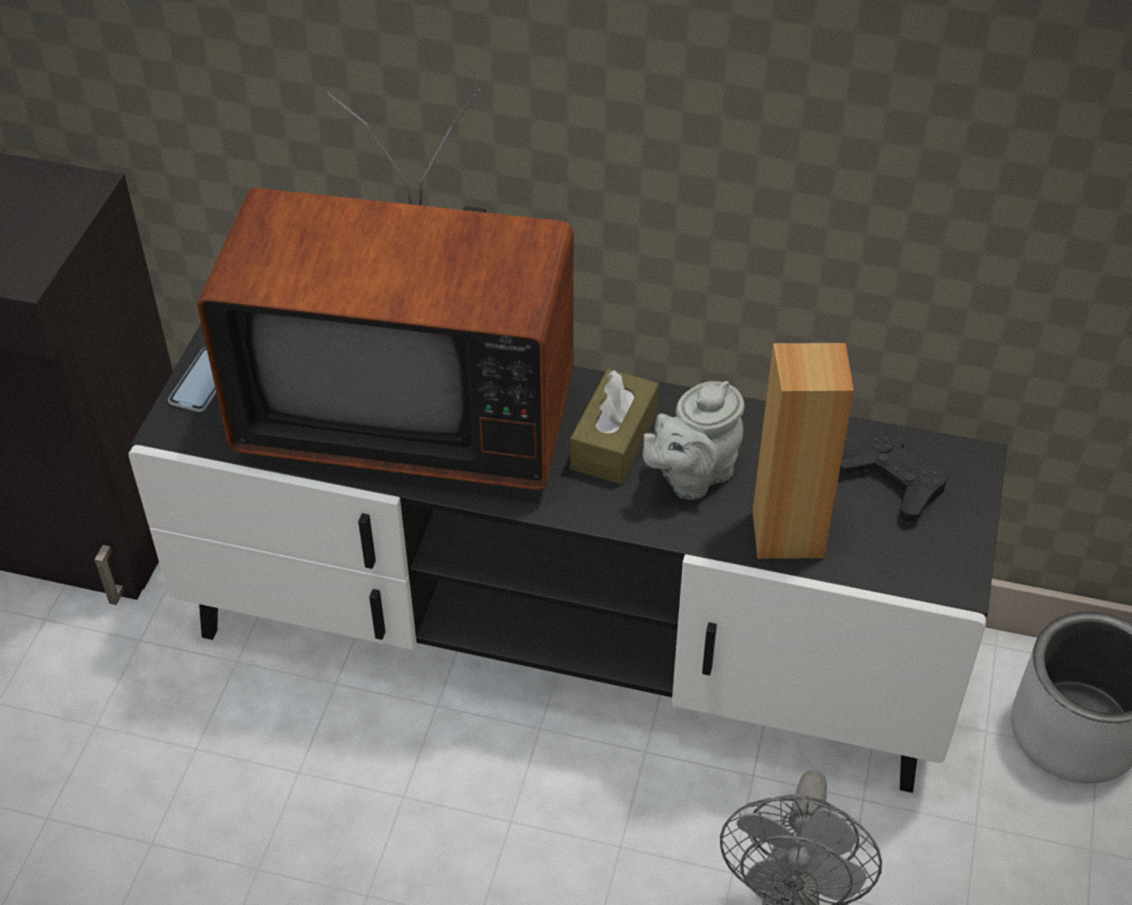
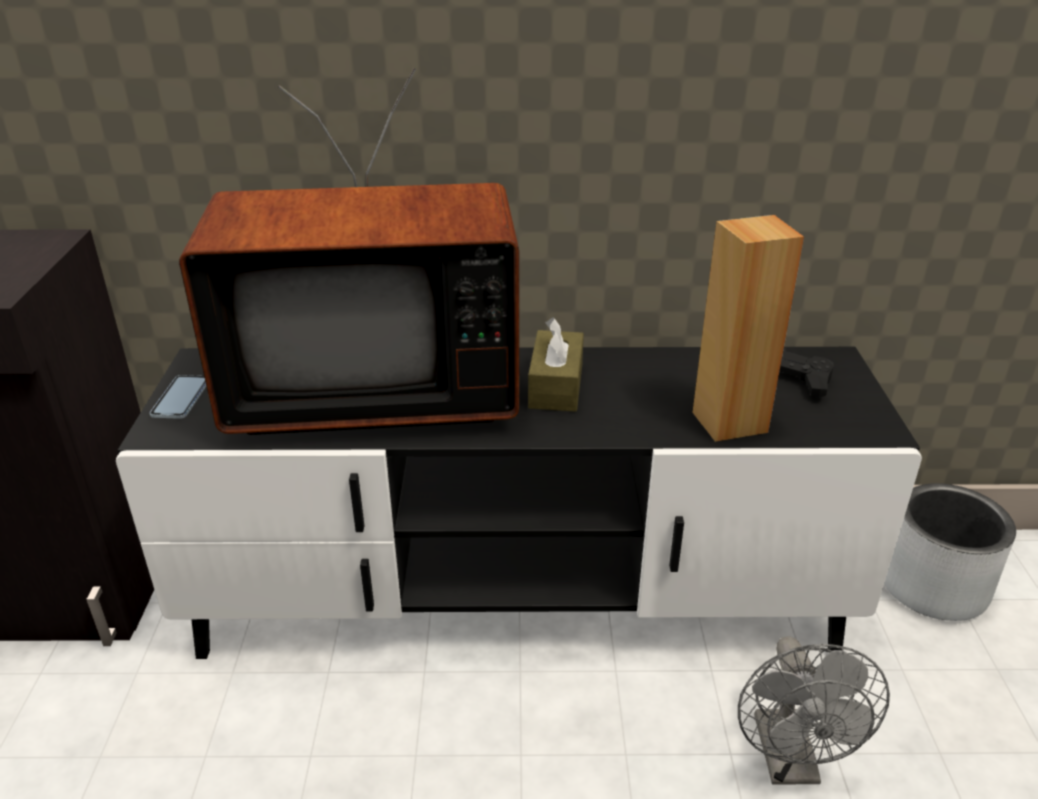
camera: 15 degrees left, 15 degrees down
grey teapot [643,381,745,500] -> none

